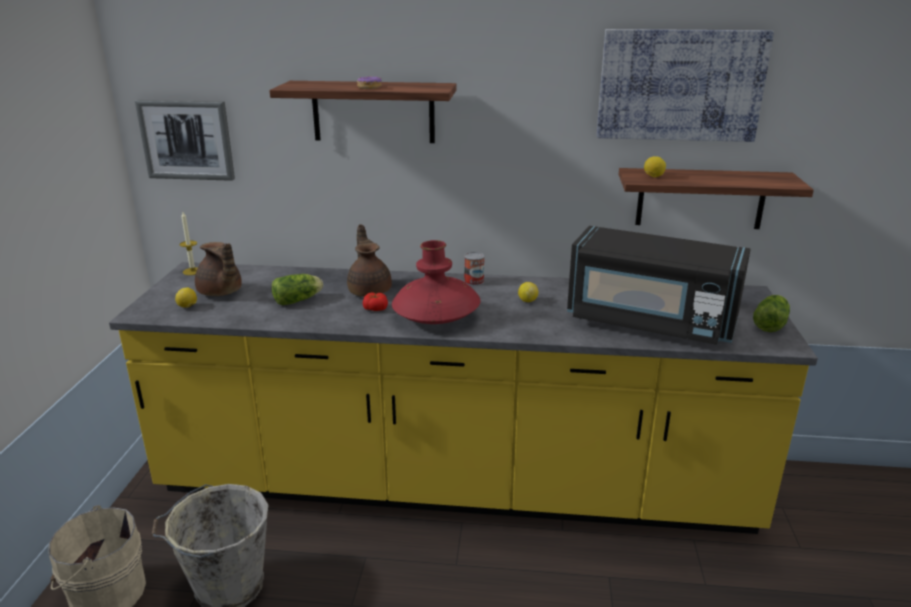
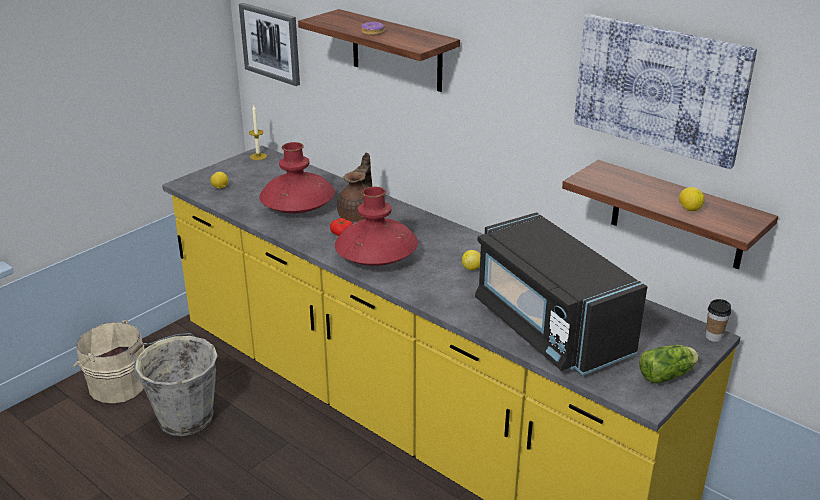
camera: 35 degrees right, 5 degrees up
brown teapot [195,242,242,296] -> none
lettuce [272,274,323,305] -> red vase [259,142,335,213]
can [464,252,485,286] -> none
lemon [644,156,666,177] -> lemon moved to [679,187,705,211]
none -> cup [706,299,731,342]

